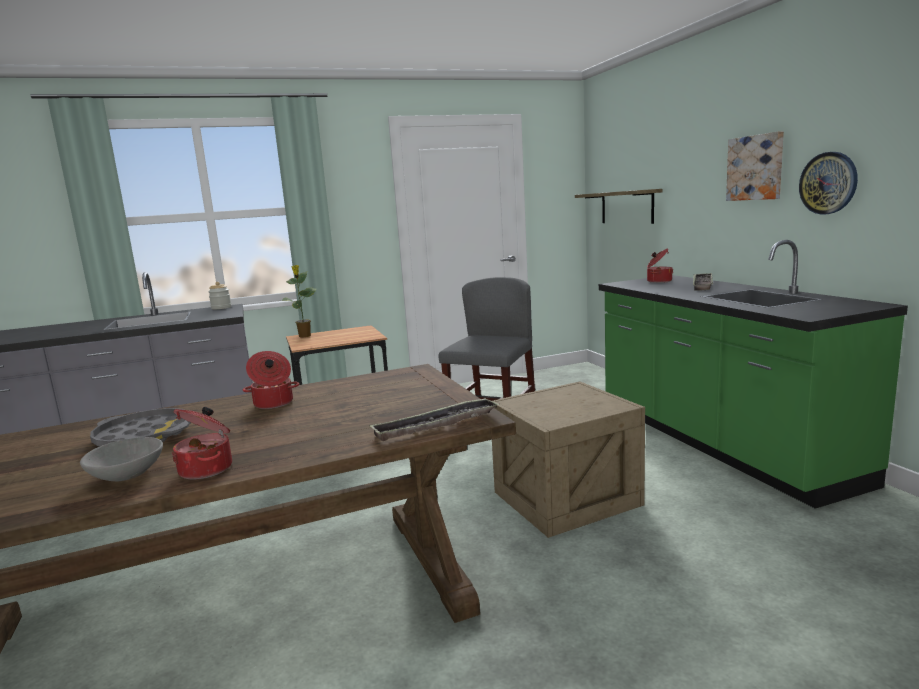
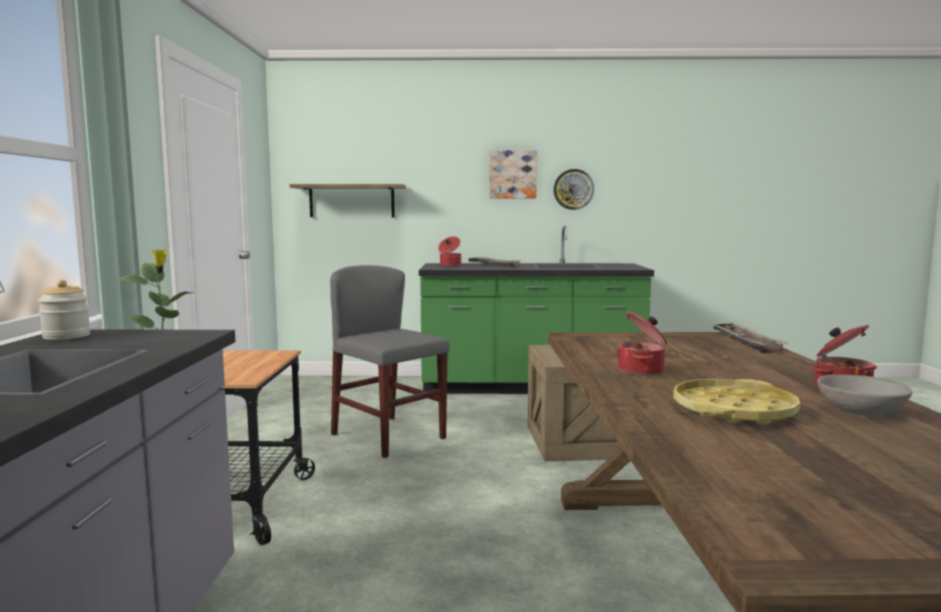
camera: 70 degrees left, 5 degrees down
grey tray [90,408,191,447] -> yellow tray [673,379,800,424]

